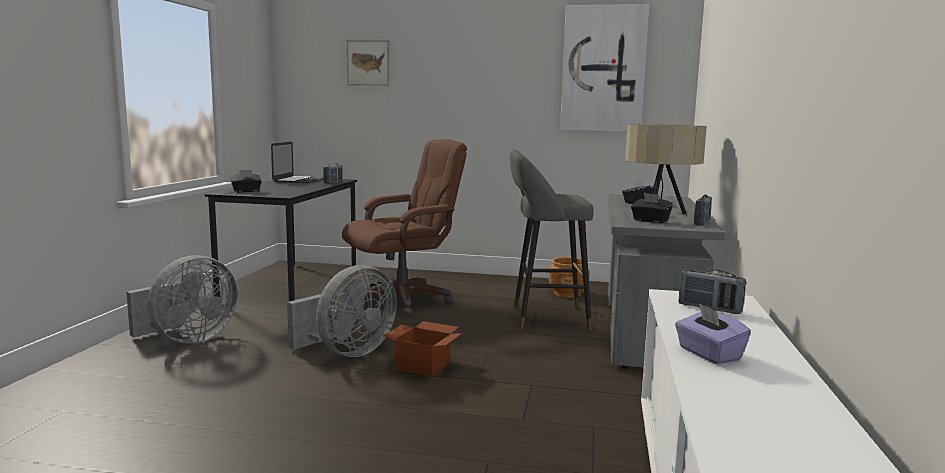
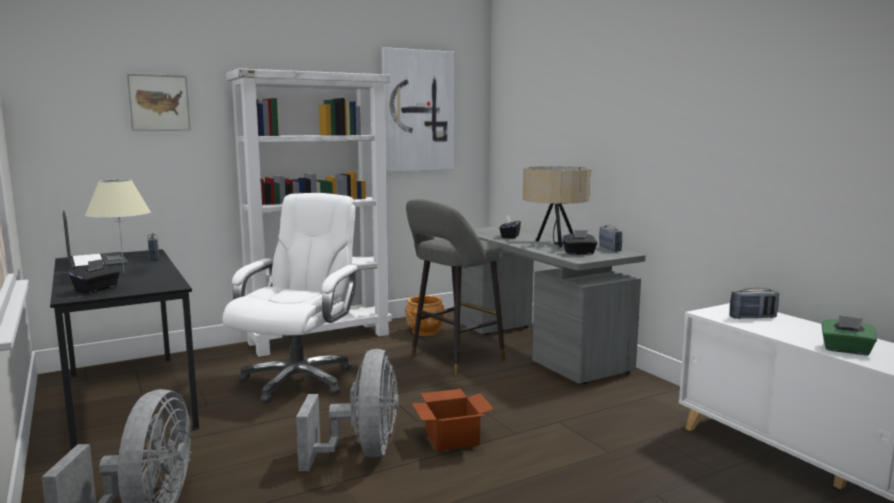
camera: 40 degrees left, 0 degrees up
brown office chair [342,139,467,315] -> white office chair [222,193,360,403]
purple tissue box [675,303,751,364] -> green tissue box [821,315,877,355]
none -> beige table lamp [85,179,151,270]
none -> white bookcase [226,69,391,357]

